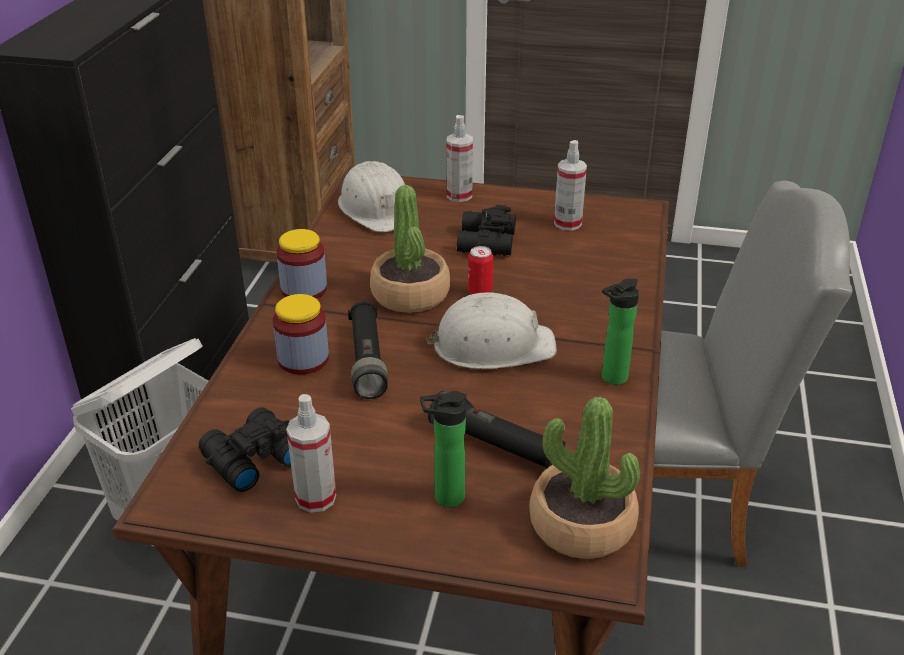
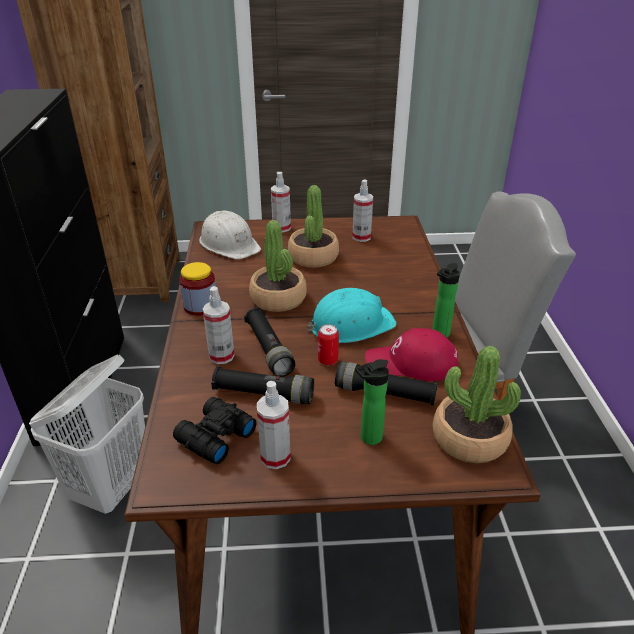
camera: 15 degrees left, 0 degrees up
jar [273,294,329,374] -> spray bottle [203,286,235,364]
white hard hat [426,292,557,369] -> turquoise hard hat [307,288,397,343]
black binoculars [457,205,516,256] -> potted plant [288,185,339,268]
can [468,246,493,294] -> can moved to [318,324,339,365]
none -> black flashlight [211,367,314,404]
none -> red cap [365,328,458,381]

